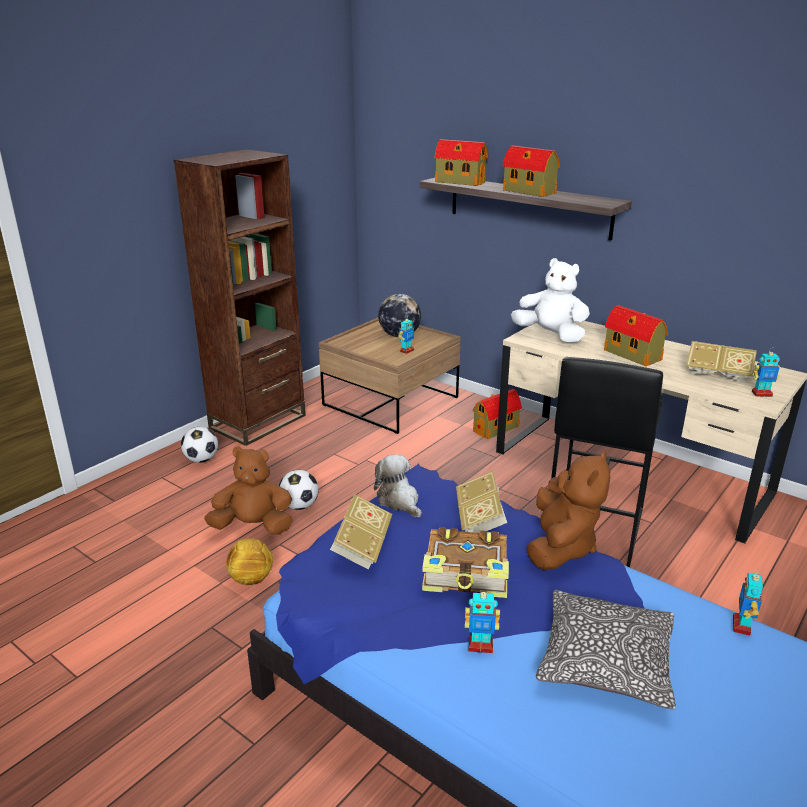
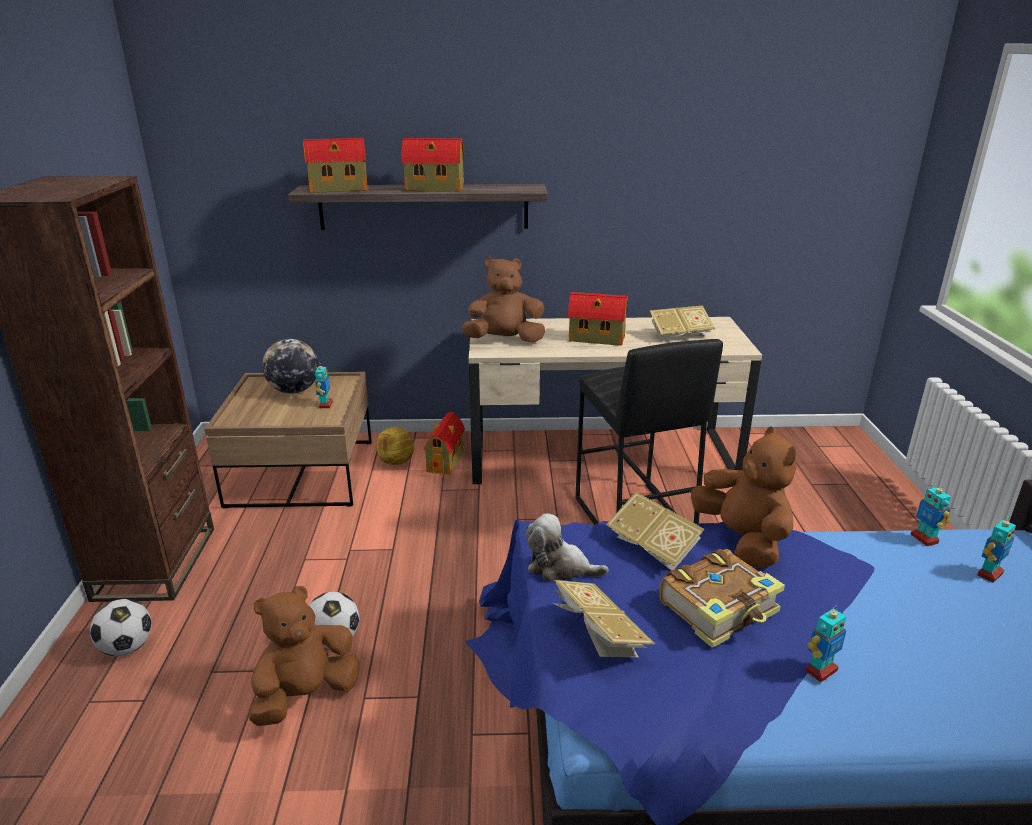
camera: 40 degrees left, 0 degrees up
football [226,538,274,585] -> football moved to [376,427,414,465]
white plush toy [511,258,590,343] -> brown plush toy [461,257,546,343]
pillow [536,590,676,710] -> none
toy robot [752,349,780,397] -> toy robot moved to [977,516,1016,583]

